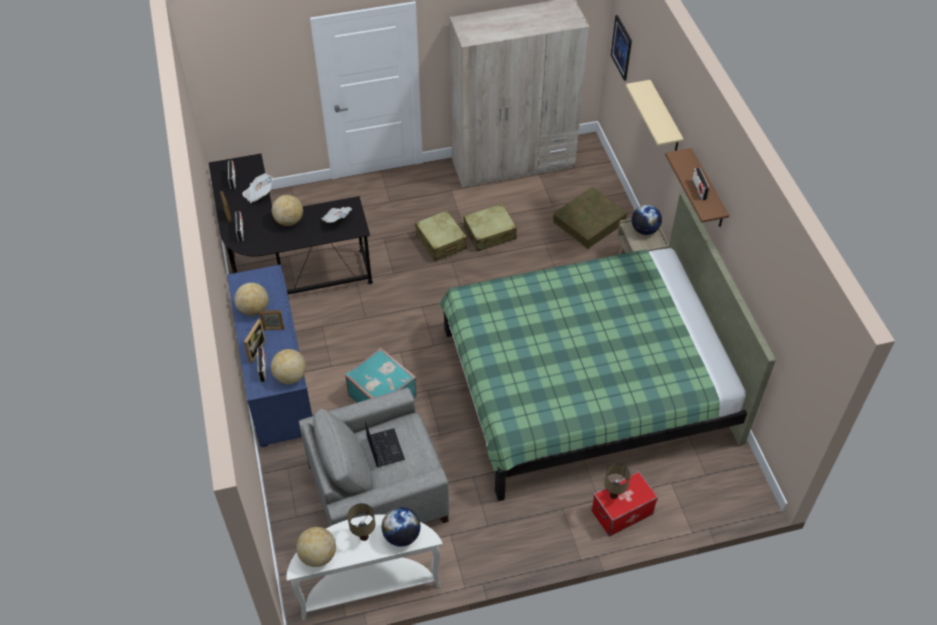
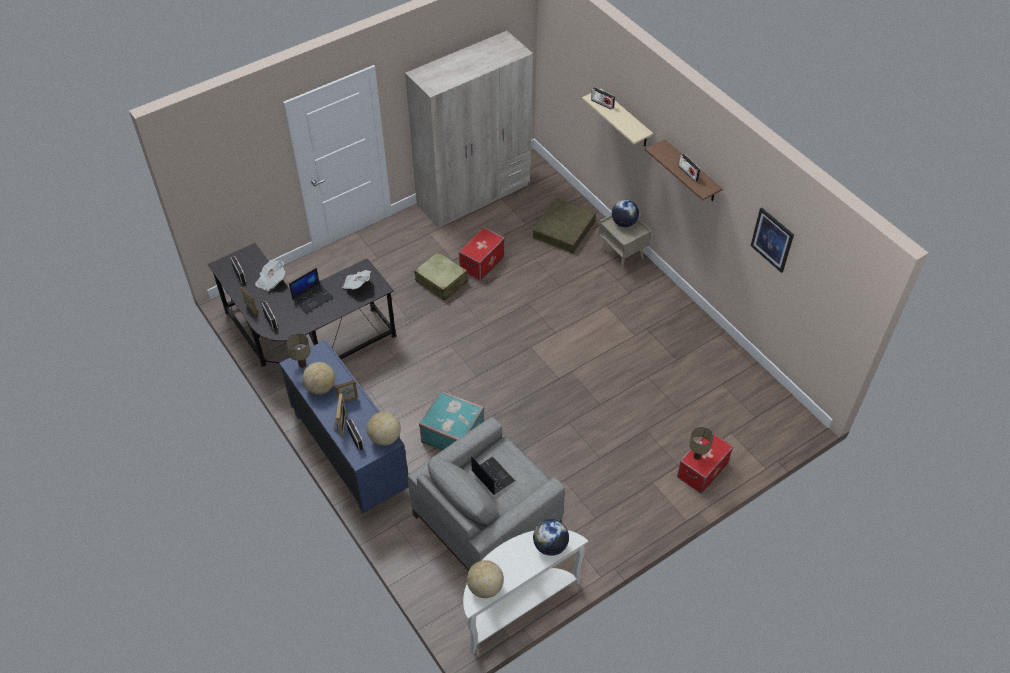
camera: 20 degrees left, 0 degrees up
globe [272,195,303,226] -> laptop [289,268,333,313]
table lamp [347,503,375,541] -> table lamp moved to [286,334,310,368]
green bed [439,193,776,501] -> none
beige suitcase [463,203,517,252] -> storage box [459,227,504,281]
picture [611,15,632,81] -> picture moved to [751,207,794,273]
none -> radio [591,87,615,110]

